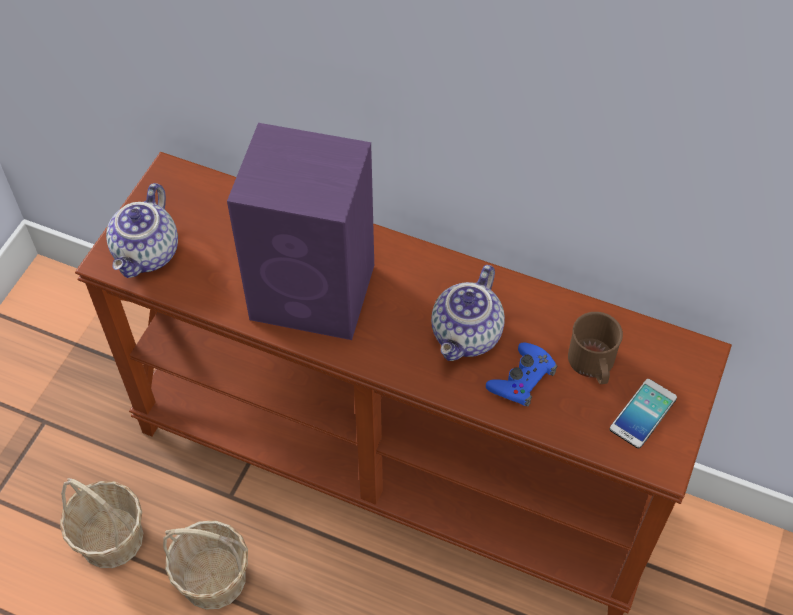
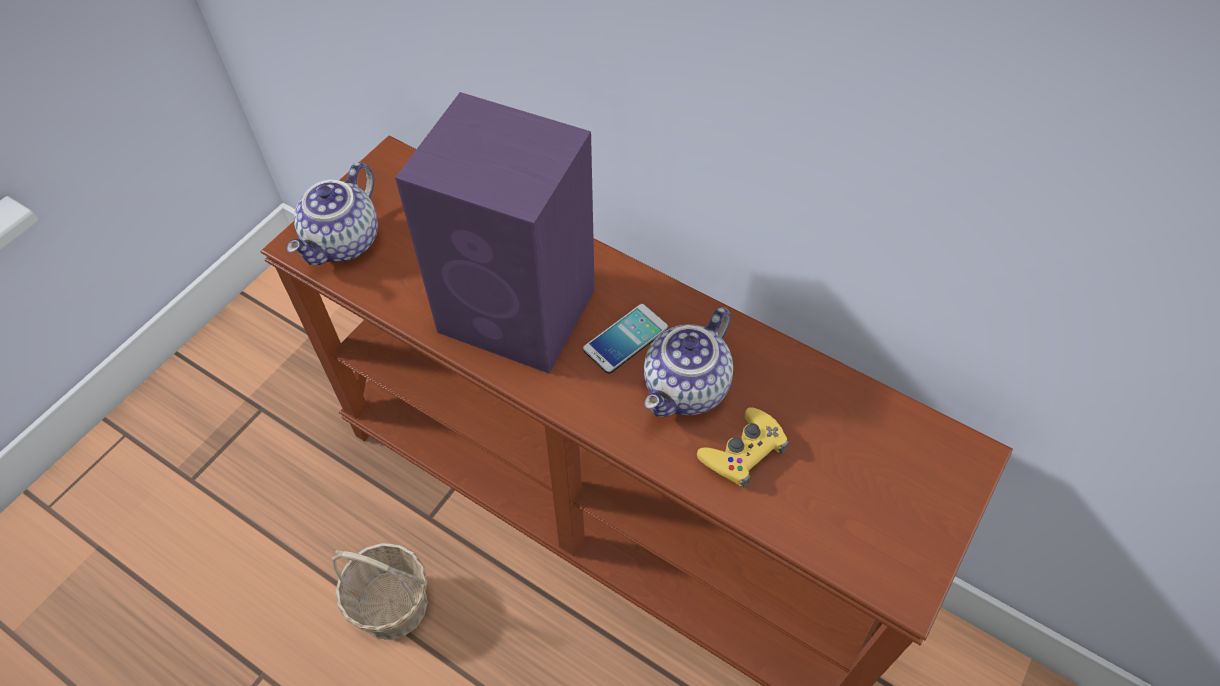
camera: 10 degrees right, 0 degrees up
basket [60,478,143,568] -> none
blue game controller [486,343,557,407] -> yellow game controller [697,407,789,488]
brown mug [568,312,623,384] -> none
phone [610,379,677,449] -> phone moved to [583,304,668,374]

